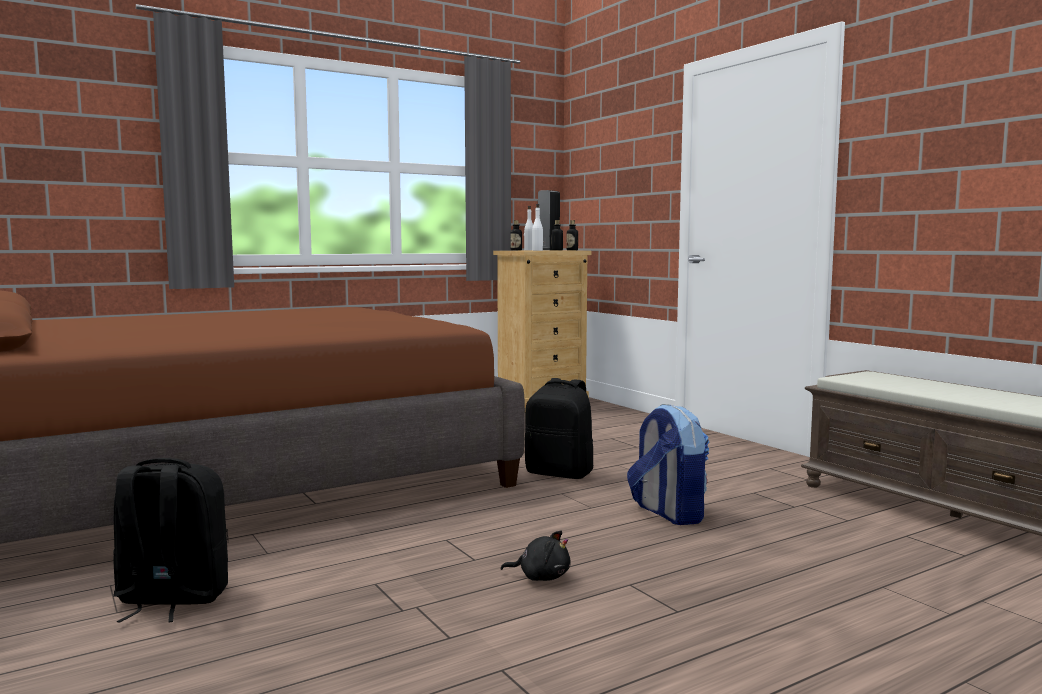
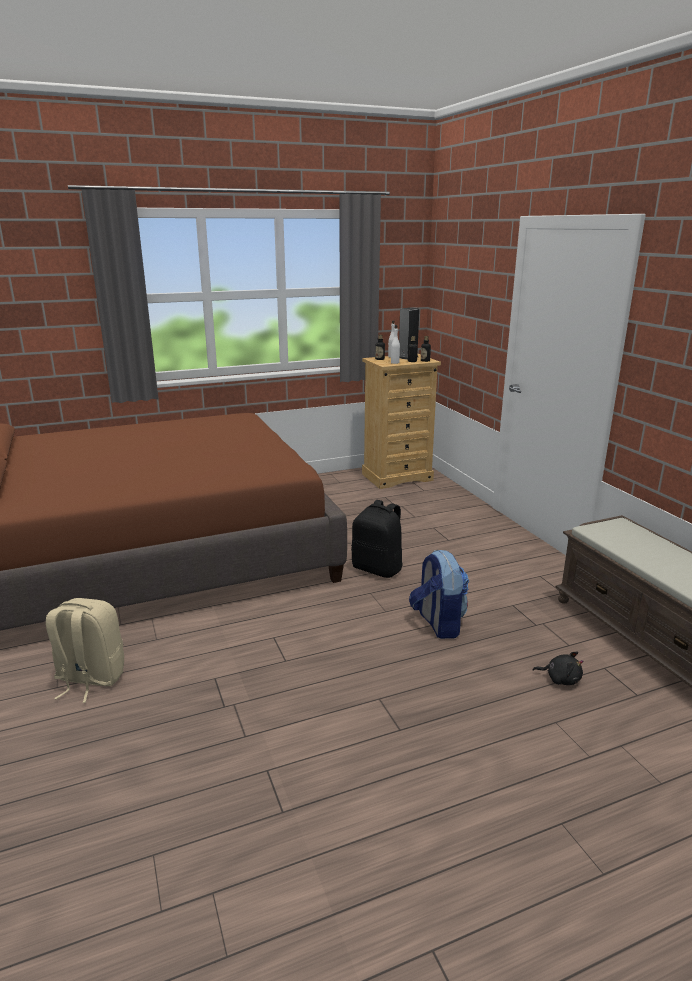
camera: 10 degrees right, 15 degrees up
black backpack [113,458,228,623] -> beige backpack [46,598,124,703]
black plush toy [501,530,571,581] -> black plush toy moved to [533,652,583,685]

